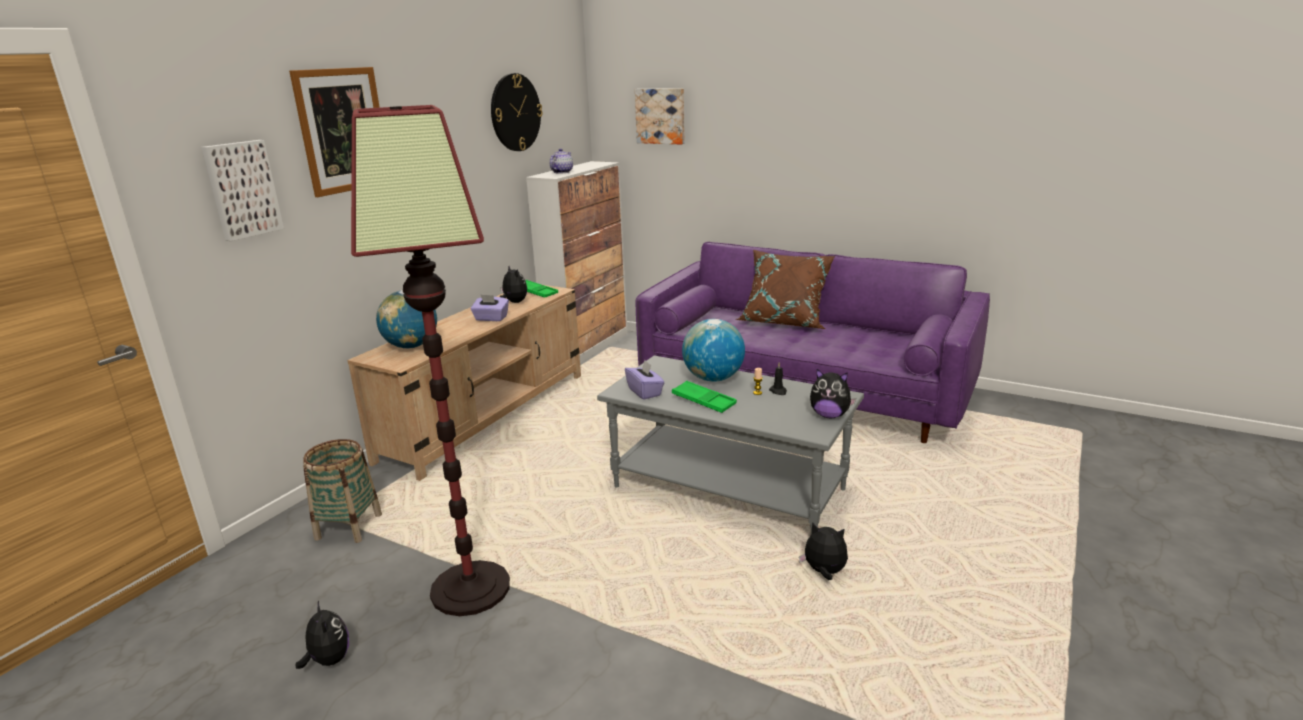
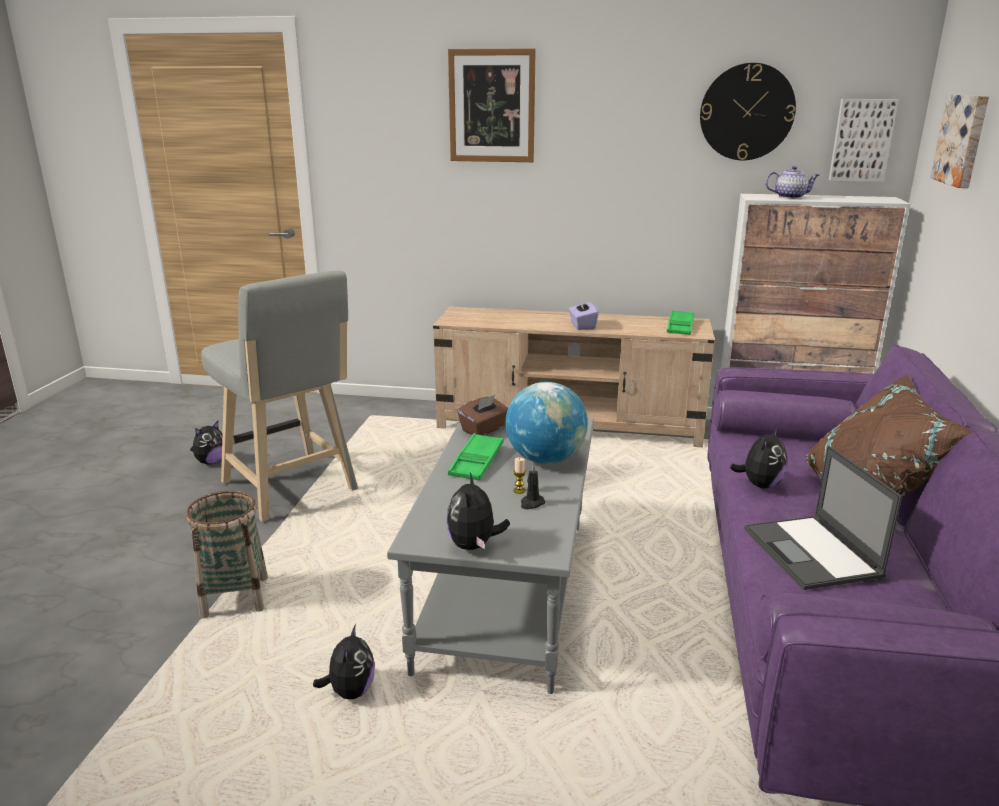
camera: 70 degrees right, 0 degrees up
picture [202,140,284,241] -> picture moved to [829,99,899,182]
basket [303,439,382,543] -> basket moved to [186,491,268,618]
floor lamp [351,105,510,616] -> grey stool [201,271,358,522]
globe [376,290,437,349] -> none
plush toy [500,266,527,303] -> plush toy moved to [730,428,787,488]
purple tissue box [625,360,665,400] -> brown tissue box [458,394,508,436]
none -> laptop [744,445,902,590]

